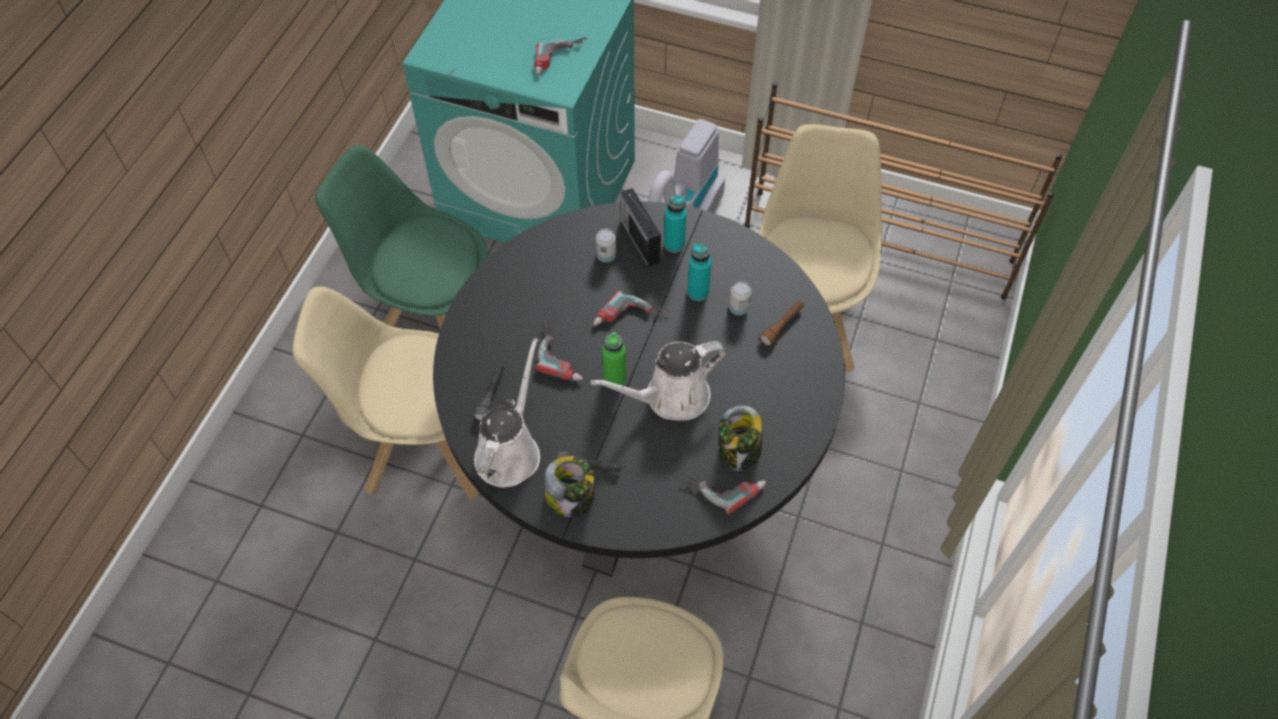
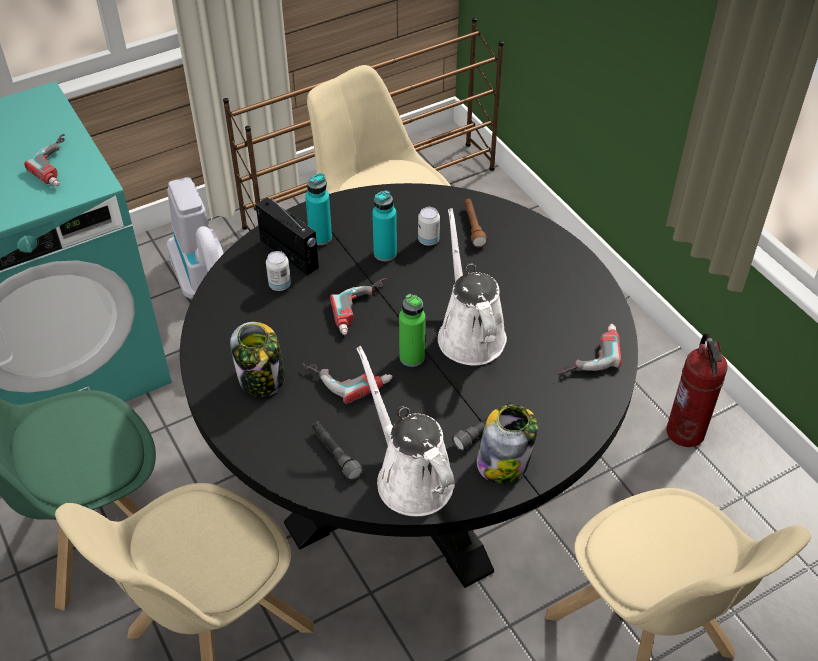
camera: 50 degrees left, 10 degrees down
white watering can [591,341,726,421] -> white watering can turned 150 degrees clockwise [438,208,507,366]
radio [620,188,661,267] -> radio turned 150 degrees counterclockwise [256,194,319,275]
jar [719,405,762,471] -> jar moved to [230,322,285,397]
none -> fire extinguisher [667,333,727,447]

